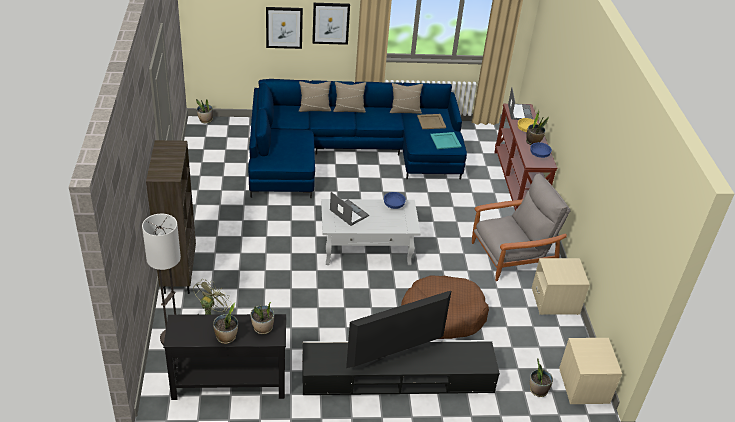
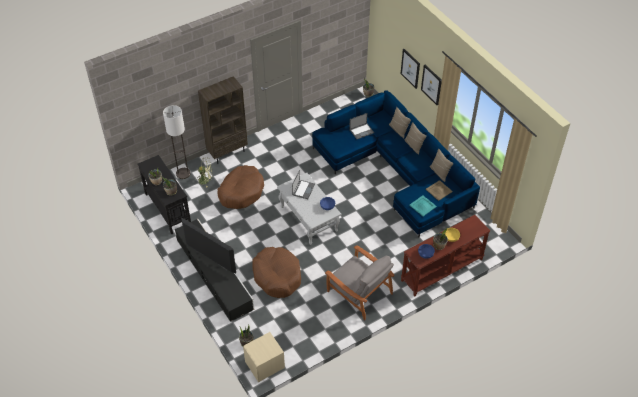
camera: 65 degrees right, 10 degrees up
laptop [508,87,533,120] -> laptop moved to [349,113,374,139]
beige nightstand [532,258,590,315] -> none
none -> brown dog bed [217,165,264,209]

